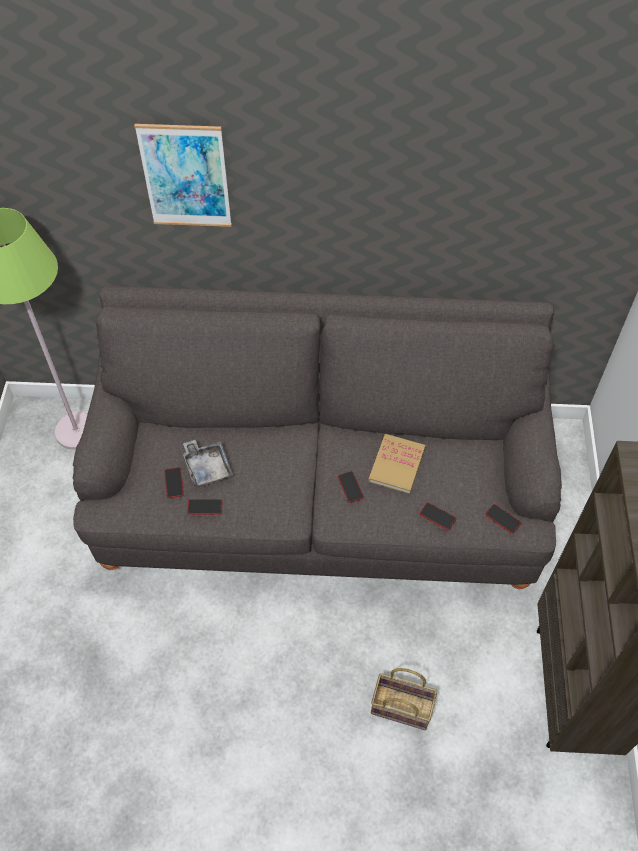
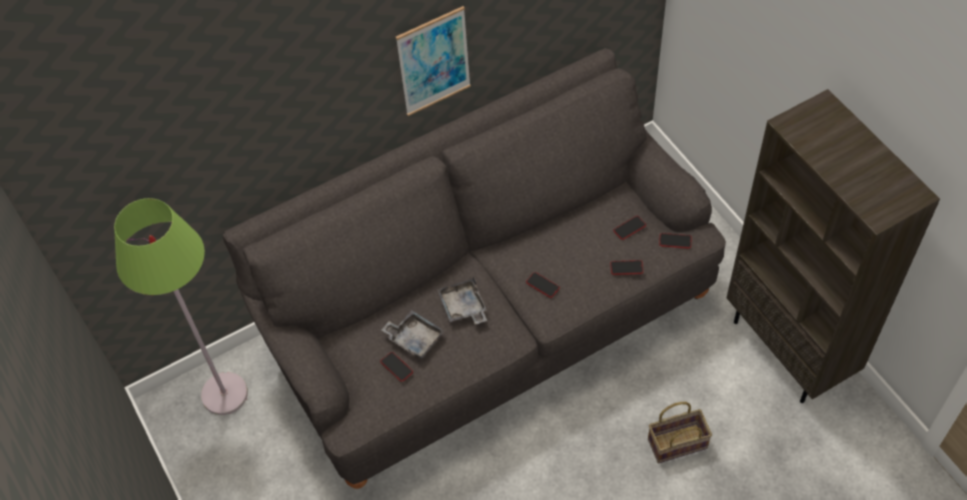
camera: 30 degrees left, 0 degrees up
picture [134,124,232,227] -> picture moved to [396,6,471,116]
phone [187,499,222,515] -> phone moved to [614,216,646,240]
book [368,434,425,494] -> none
none -> grey tray [437,277,487,325]

